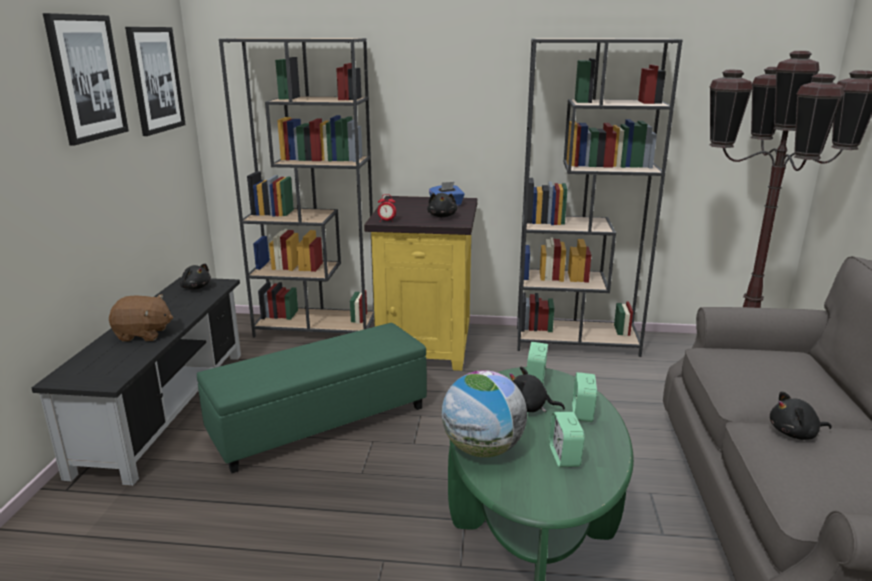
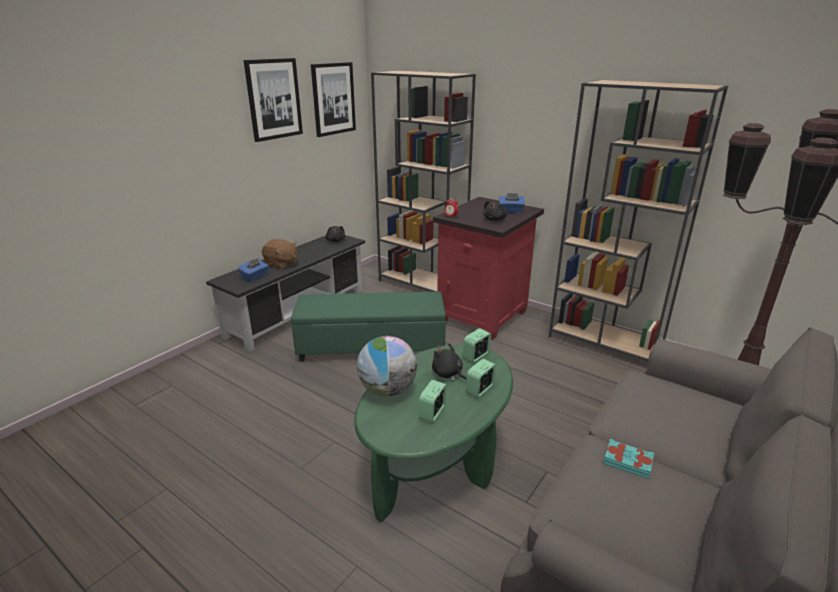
camera: 30 degrees right, 5 degrees up
yellow cabinet [364,196,477,371] -> red cabinet [433,197,544,340]
black plush toy [770,391,832,440] -> turquoise book [604,439,654,479]
none -> blue tissue box [238,258,269,282]

